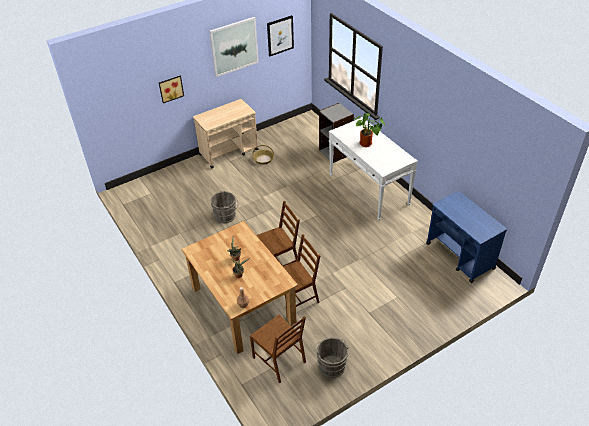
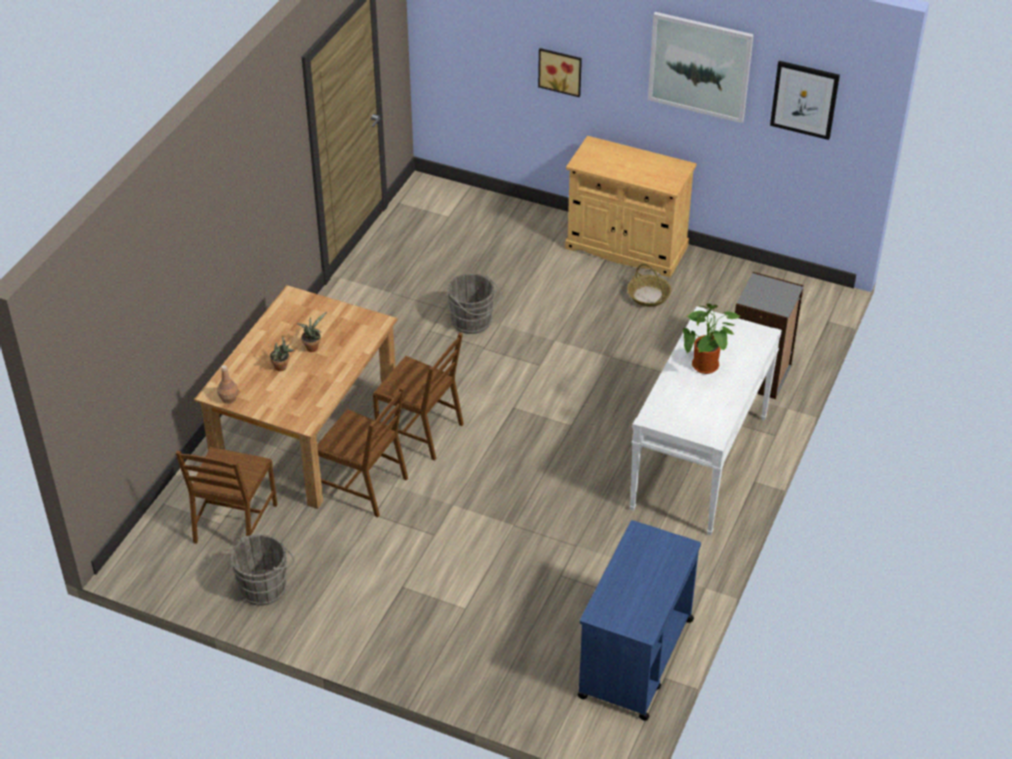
camera: 55 degrees right, 0 degrees up
beige cart [193,99,258,169] -> beige cabinet [565,136,697,278]

